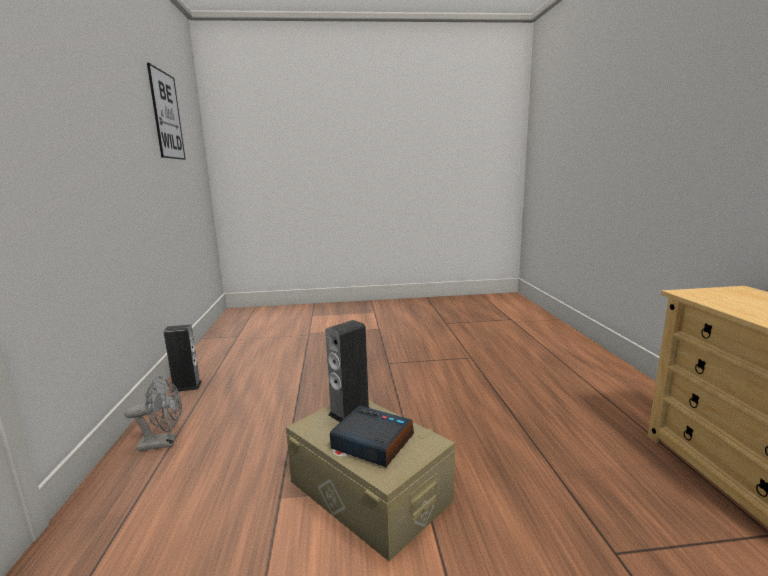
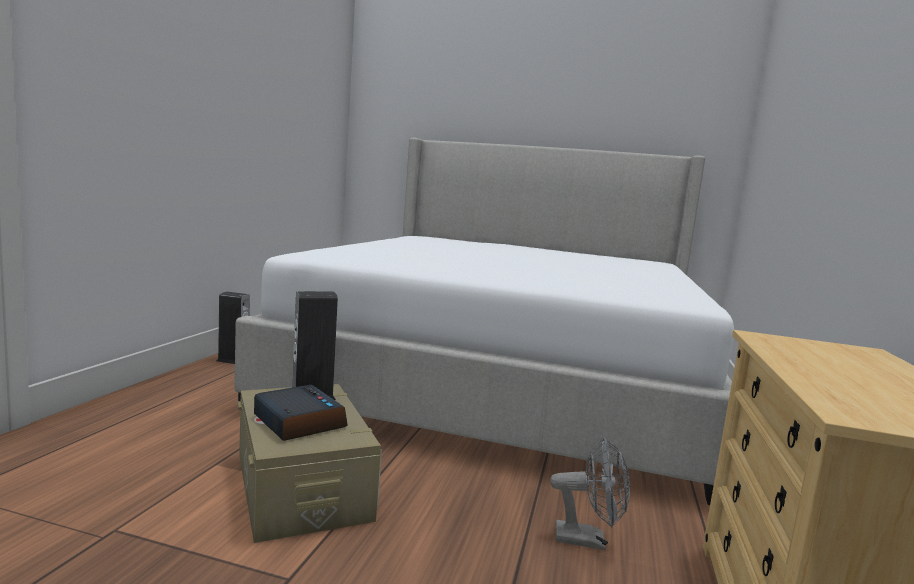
camera: 20 degrees right, 5 degrees down
grey fan [125,376,182,451] -> grey fan moved to [550,437,630,550]
picture [147,63,186,160] -> none
none -> bed [234,138,734,505]

